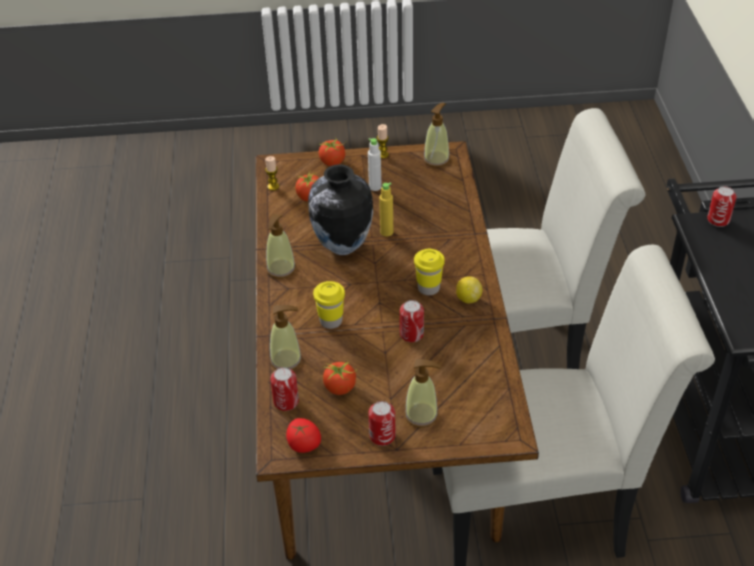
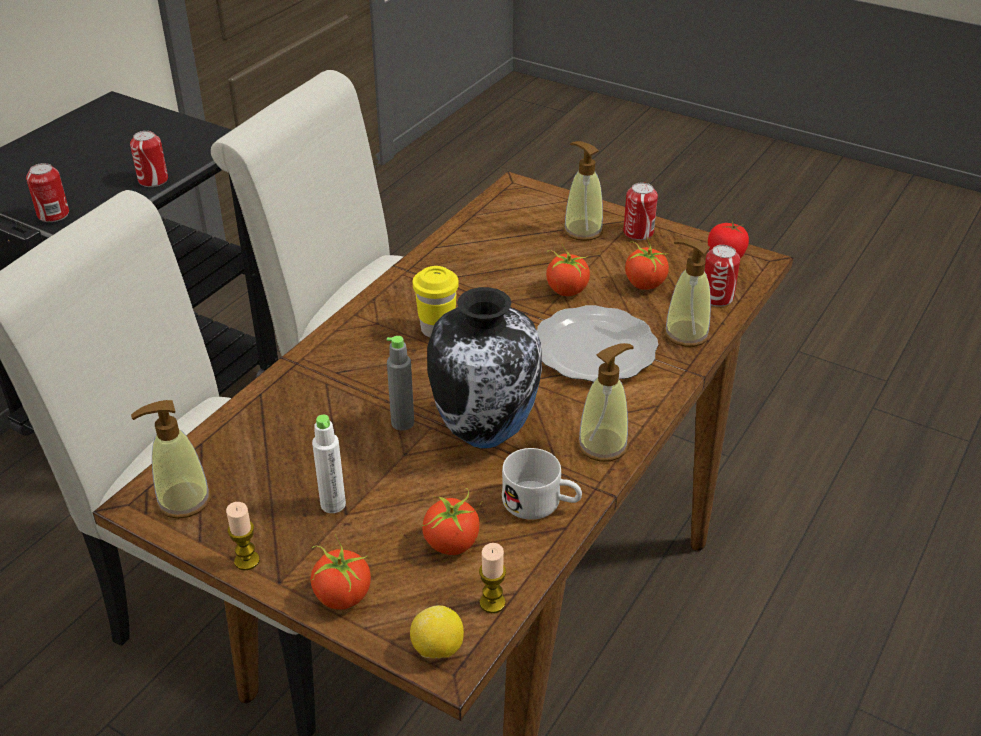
camera: 145 degrees left, 5 degrees down
yellow cup [313,281,345,329] -> plate [537,305,658,382]
yellow bottle [379,182,393,236] -> grey bottle [387,336,414,430]
can [400,300,424,342] -> can moved to [130,131,168,187]
lemon [456,276,483,304] -> lemon moved to [410,605,464,658]
none -> white mug [502,448,582,520]
none -> tomato [546,245,590,296]

